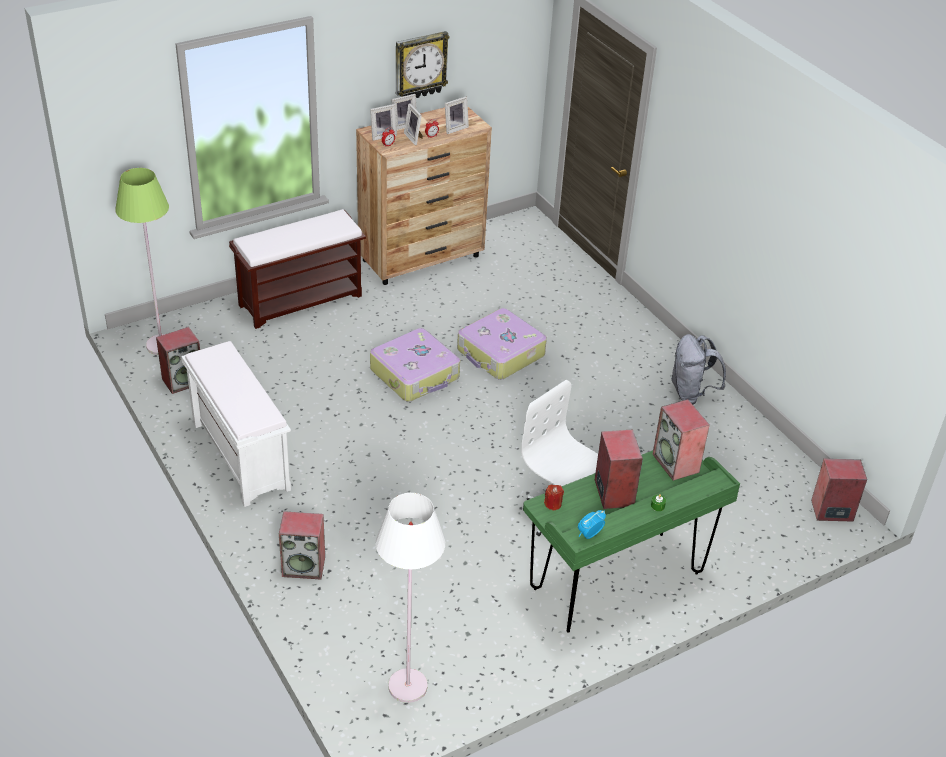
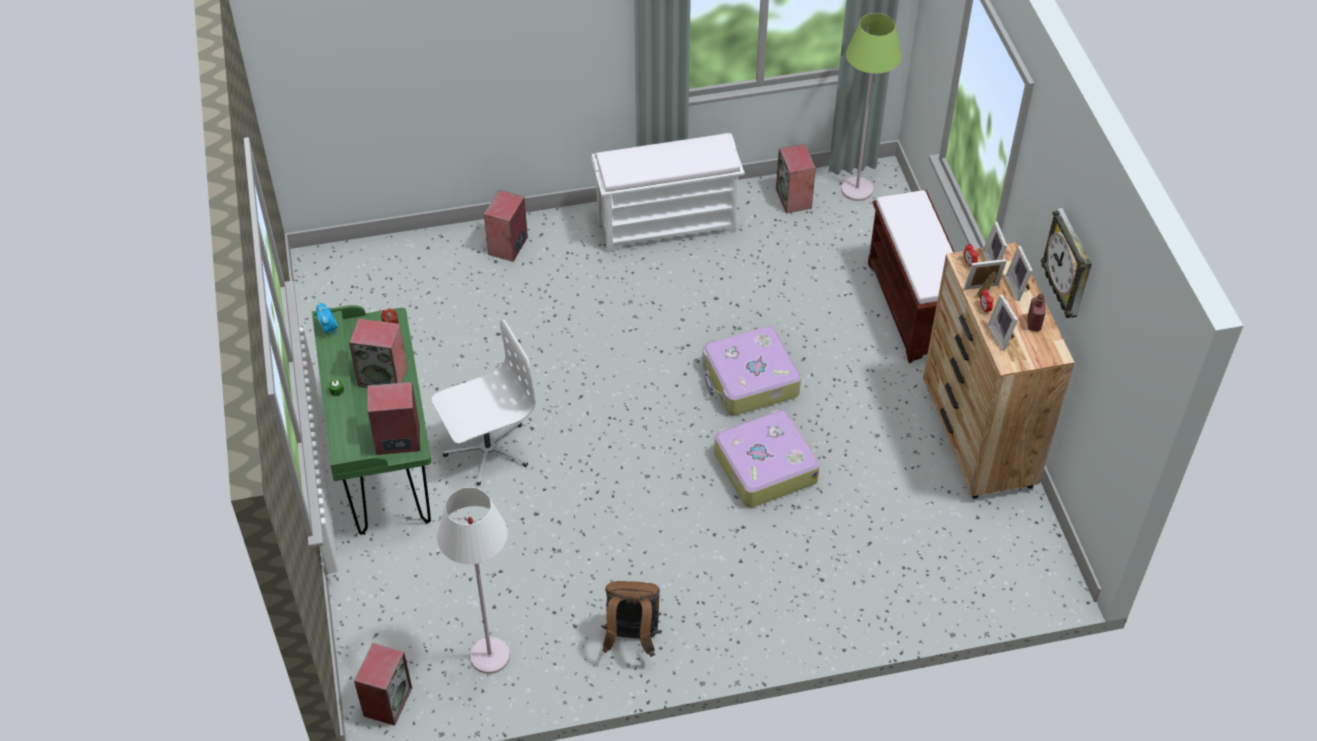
camera: 110 degrees right, 10 degrees up
white floor lamp [376,493,445,703] -> white floor lamp moved to [437,487,510,674]
grey backpack [671,334,726,405] -> brown backpack [601,581,662,657]
none -> red bottle [1027,294,1046,331]

